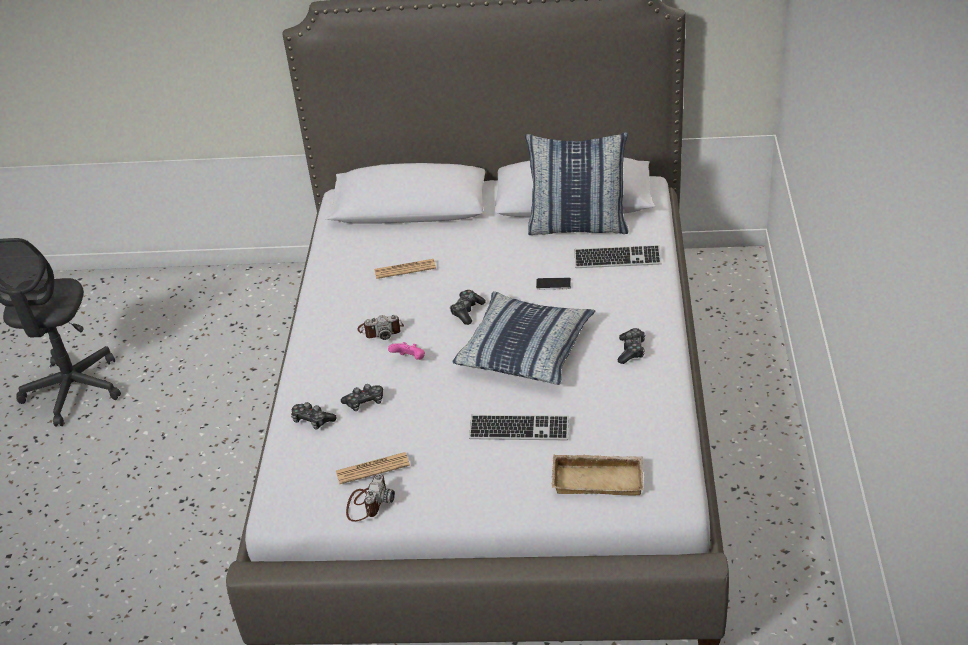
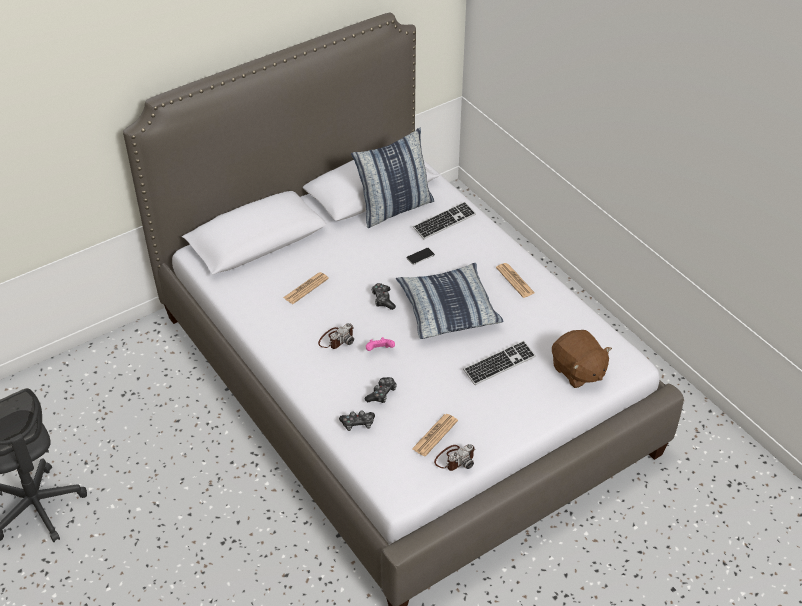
camera: 40 degrees left, 5 degrees up
camera [346,474,395,522] -> camera turned 75 degrees clockwise [434,444,475,471]
beige tray [551,454,644,495] -> brown plush toy [552,330,612,388]
game controller [618,328,645,364] -> newspaper [496,263,535,298]

